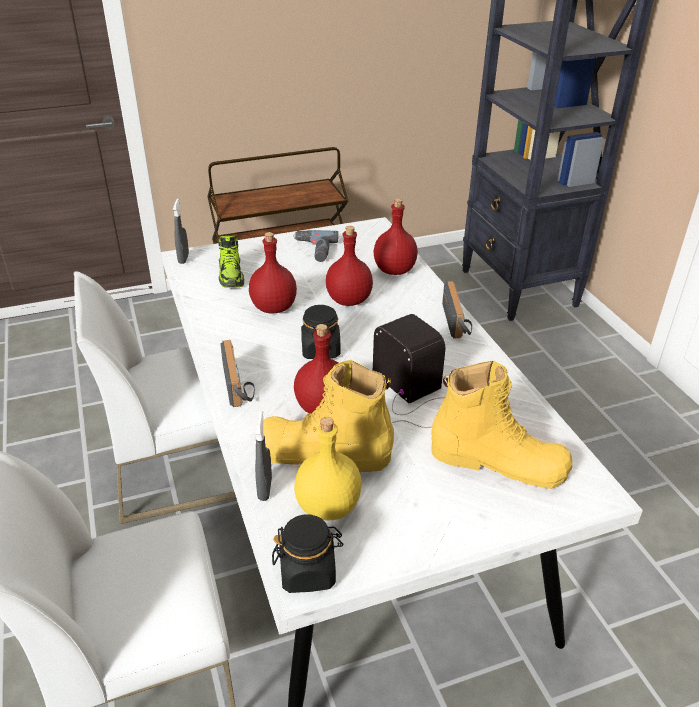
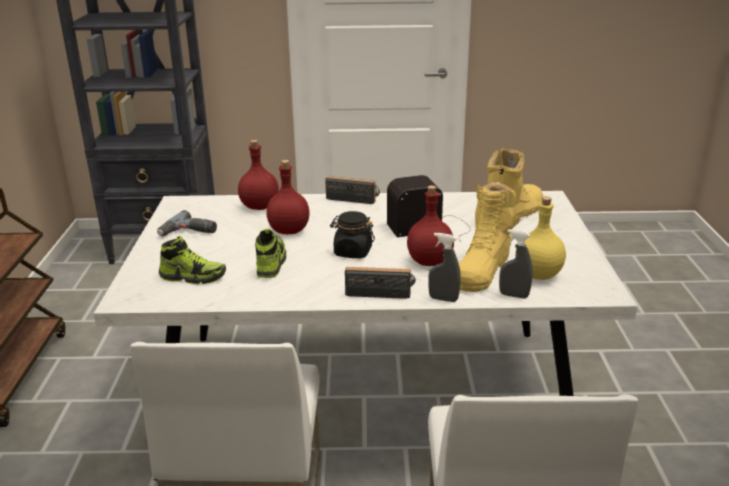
camera: 70 degrees left, 10 degrees down
grey spray bottle [173,199,189,264] -> grey spray bottle moved to [428,233,461,302]
red bottle [249,232,297,313] -> shoe [255,229,286,278]
black jar [272,514,344,593] -> none

